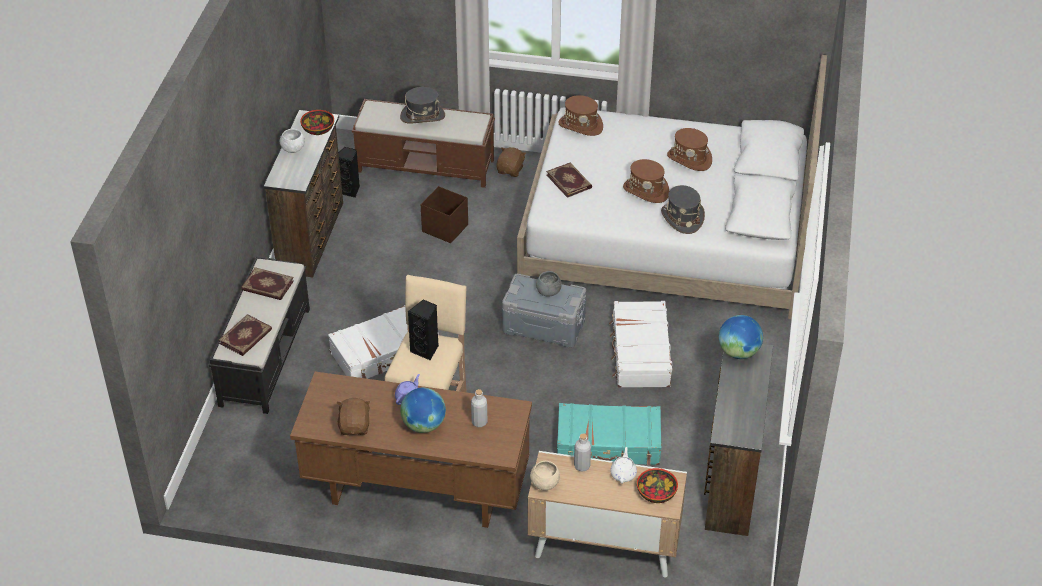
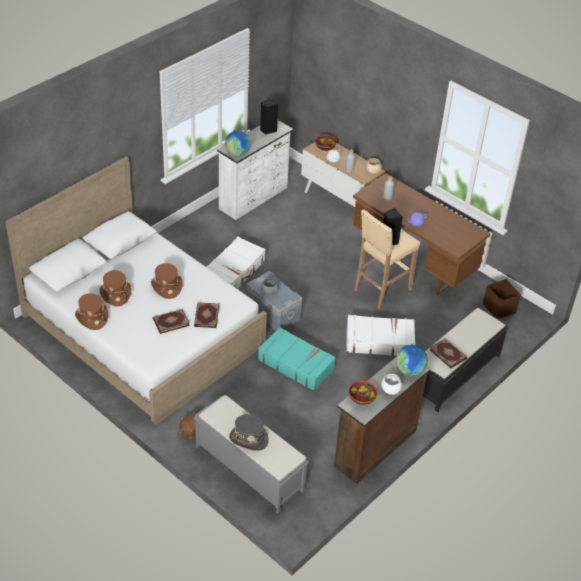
camera: 150 degrees left, 0 degrees up
book [219,314,272,356] -> book moved to [153,309,190,334]
brown plush toy [337,398,371,435] -> none
black speaker [339,147,360,198] -> black speaker moved to [260,98,278,135]
brown bench [352,99,495,188] -> grey bench [194,395,309,514]
globe [400,388,446,433] -> globe moved to [396,345,428,376]
brown storage box [421,186,468,243] -> brown storage box moved to [483,279,521,319]
turquoise suitcase [557,403,661,465] -> turquoise suitcase moved to [258,327,336,391]
brown hat [558,95,603,136] -> brown hat moved to [75,293,108,330]
grey hat [661,185,705,234] -> none
brown dresser [704,344,773,536] -> white dresser [217,120,293,220]

